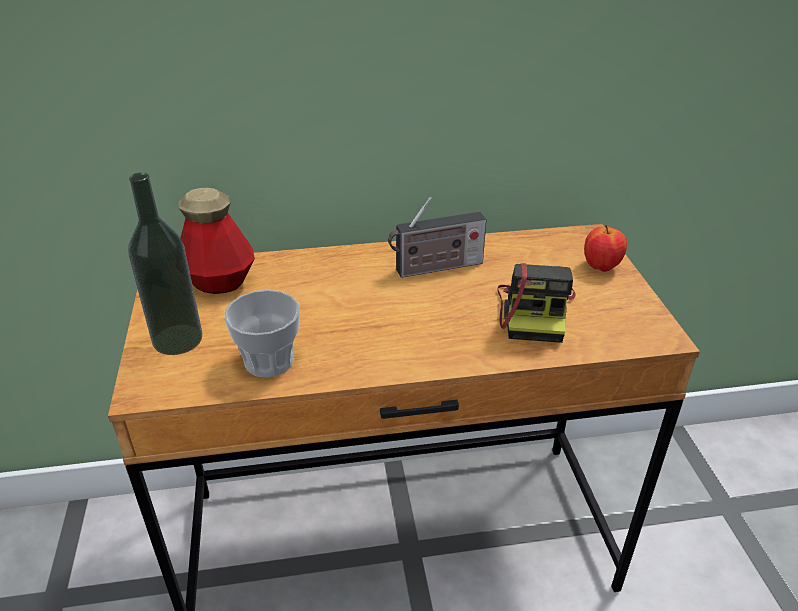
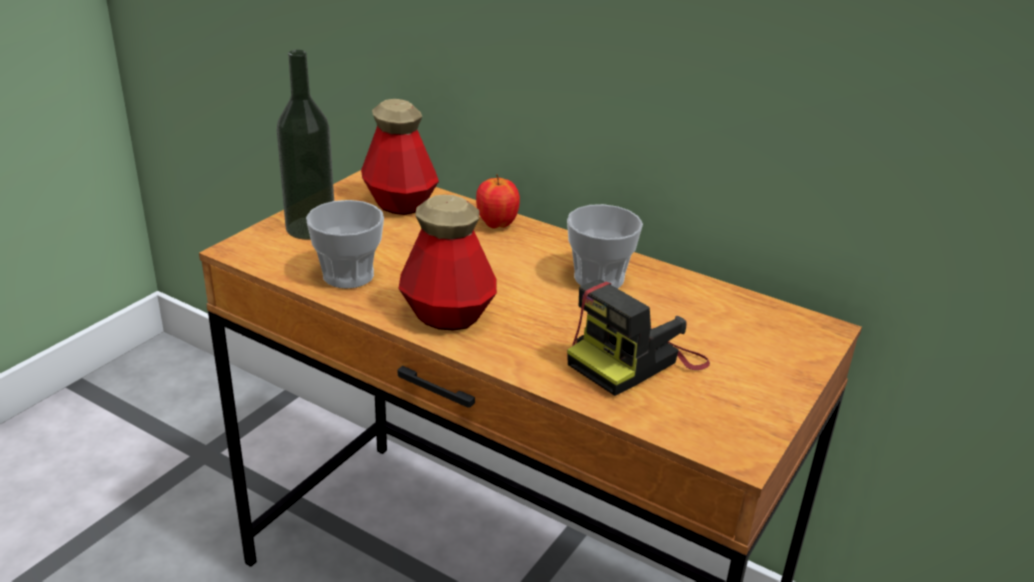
camera: 40 degrees right, 5 degrees down
radio [388,197,487,278] -> cup [567,204,643,289]
apple [584,225,627,272] -> apple moved to [476,174,520,229]
none -> bottle [398,195,497,330]

